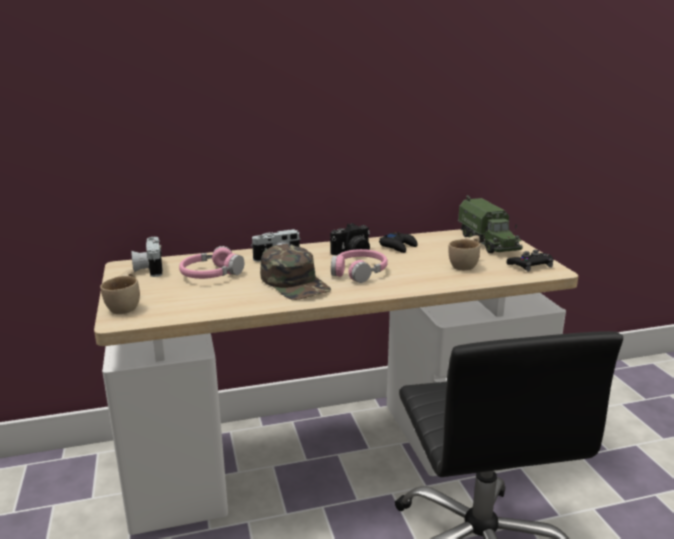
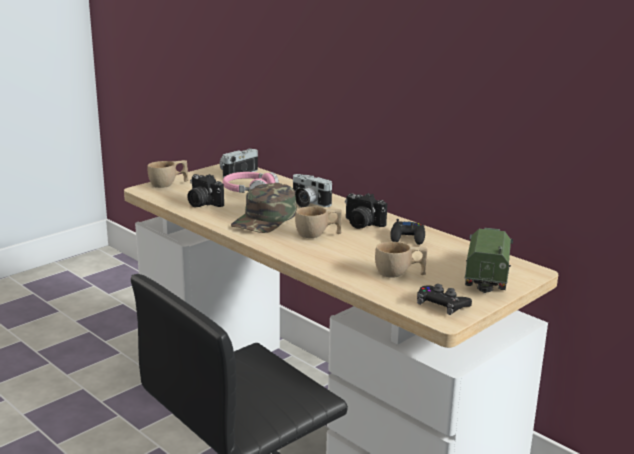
camera: 60 degrees right, 0 degrees up
pink headphones [331,249,388,283] -> beige cup [295,207,342,238]
toy truck [458,195,523,253] -> toy truck turned 150 degrees clockwise [465,228,513,294]
none -> camera [187,174,224,207]

